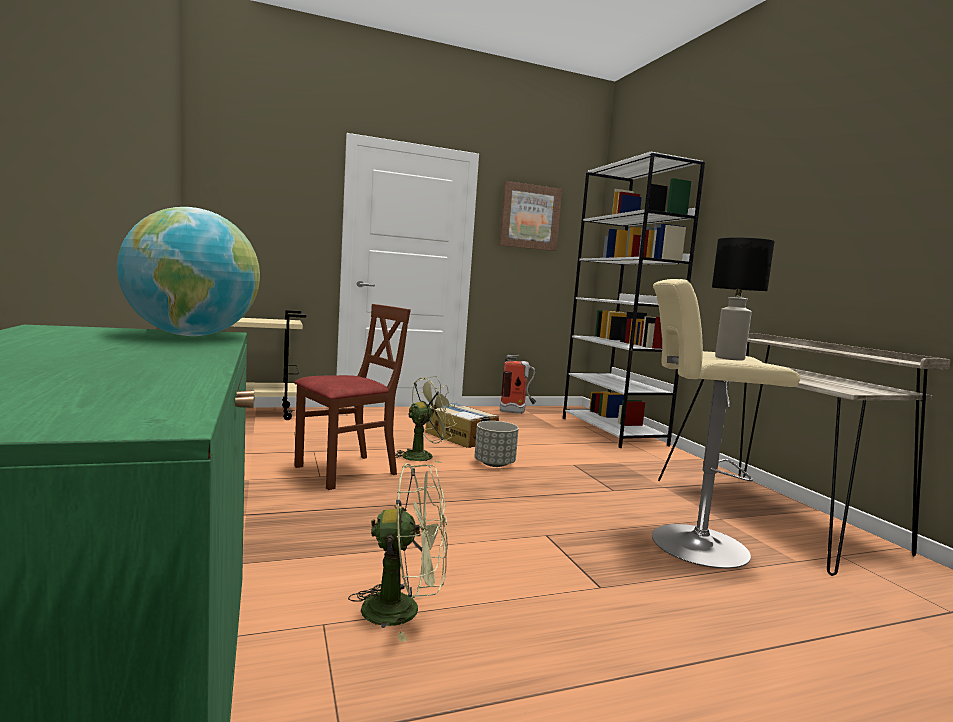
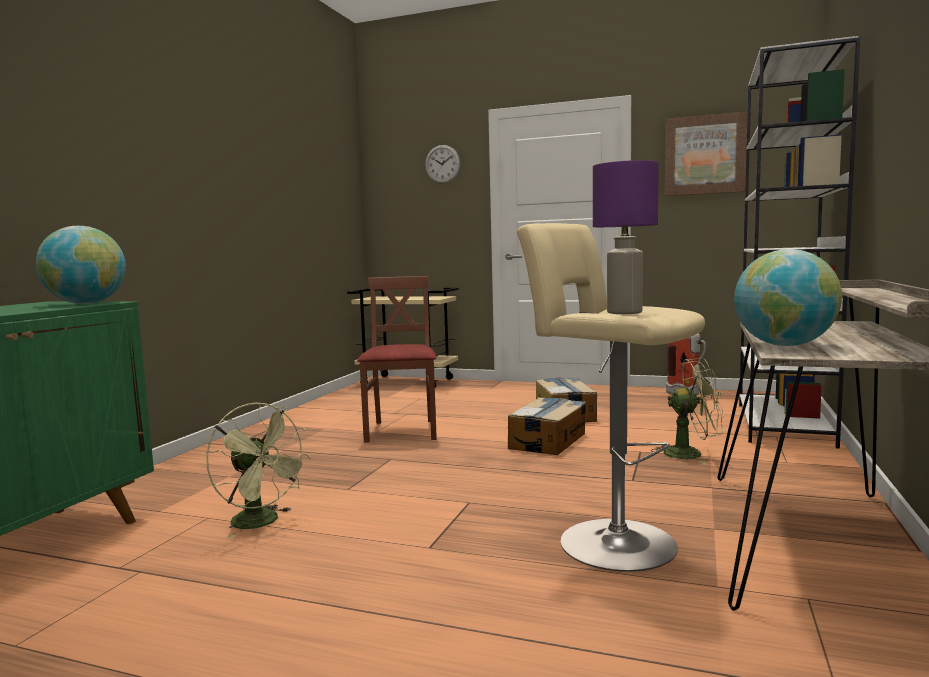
camera: 40 degrees right, 0 degrees up
brown chair [294,304,411,490] -> brown chair turned 90 degrees counterclockwise [358,276,437,443]
green fan [395,376,457,463] -> green fan moved to [652,357,724,464]
grey planter [475,421,519,467] -> cardboard box [508,397,586,455]
black table lamp [712,238,774,361] -> purple table lamp [593,160,659,314]
none -> wall clock [425,145,460,183]
none -> globe [734,249,842,346]

